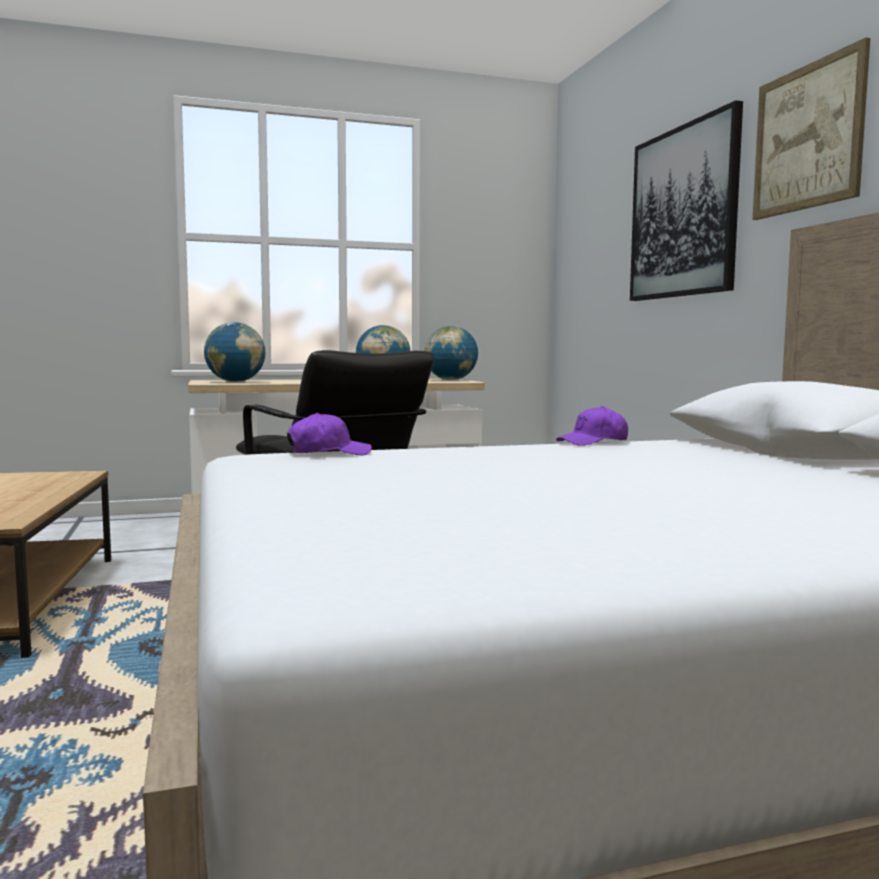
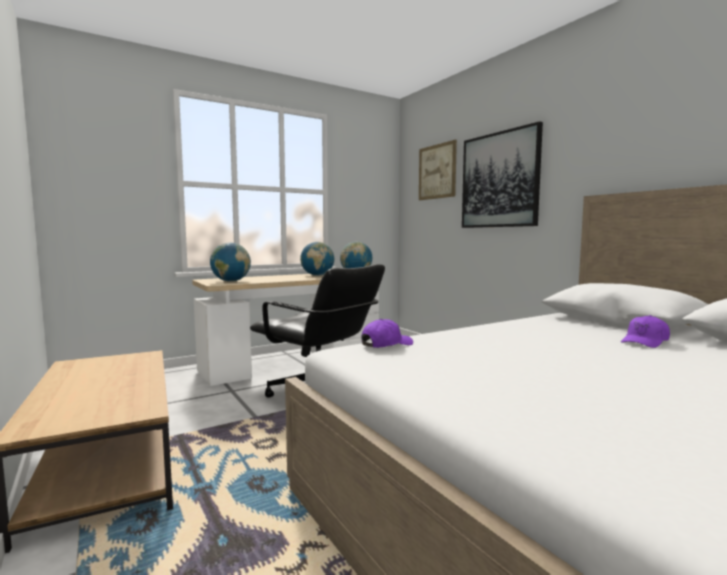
camera: 15 degrees left, 0 degrees up
purple cap [556,406,628,446] -> purple cap moved to [621,315,670,348]
picture [752,37,870,220] -> picture moved to [419,140,457,200]

